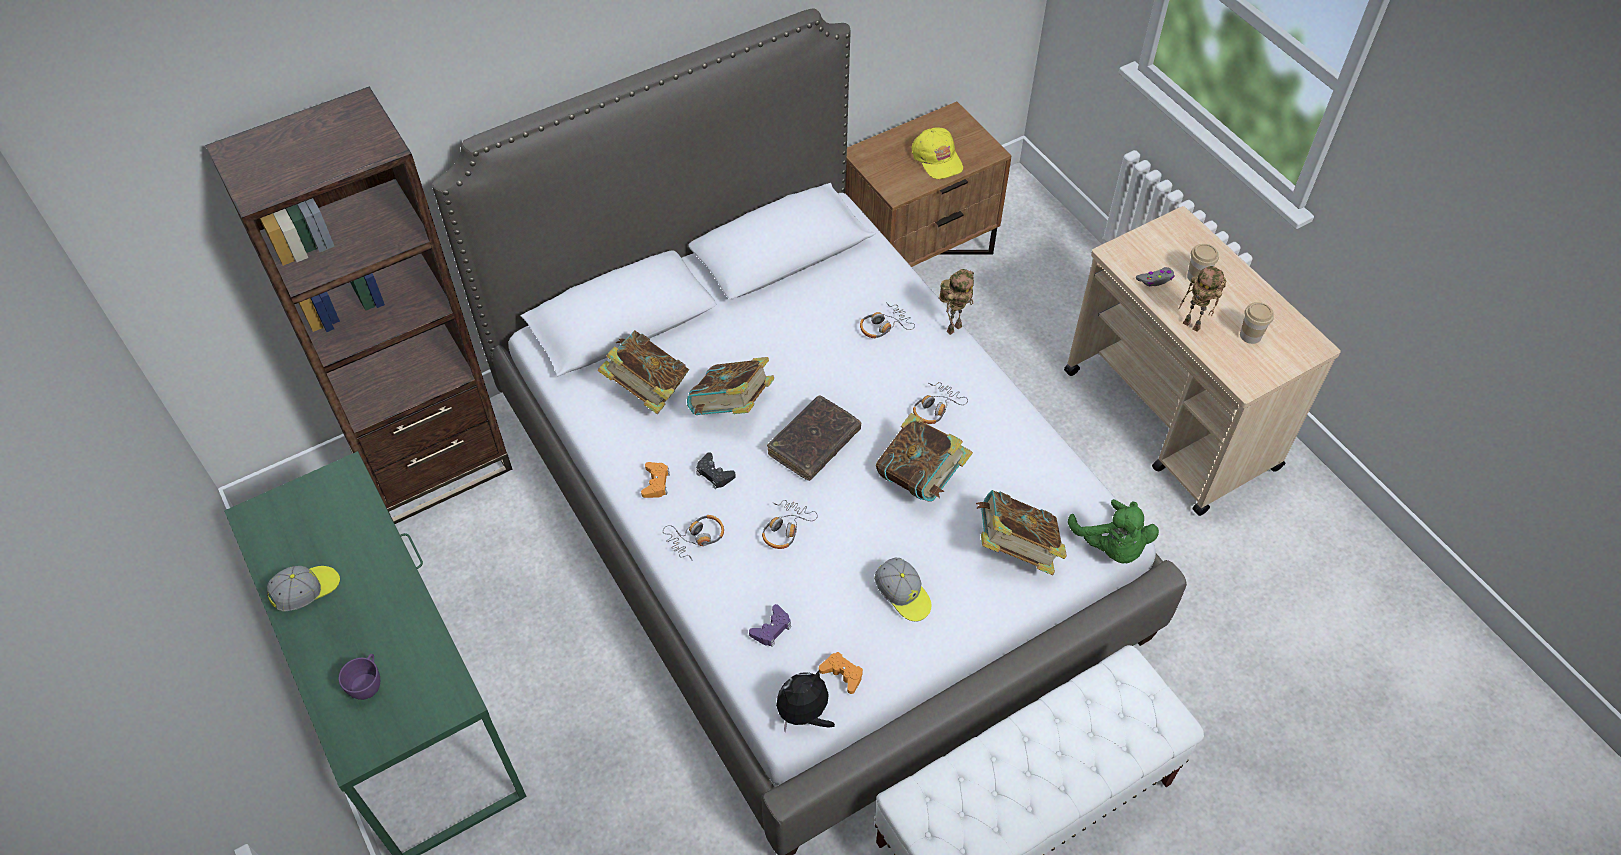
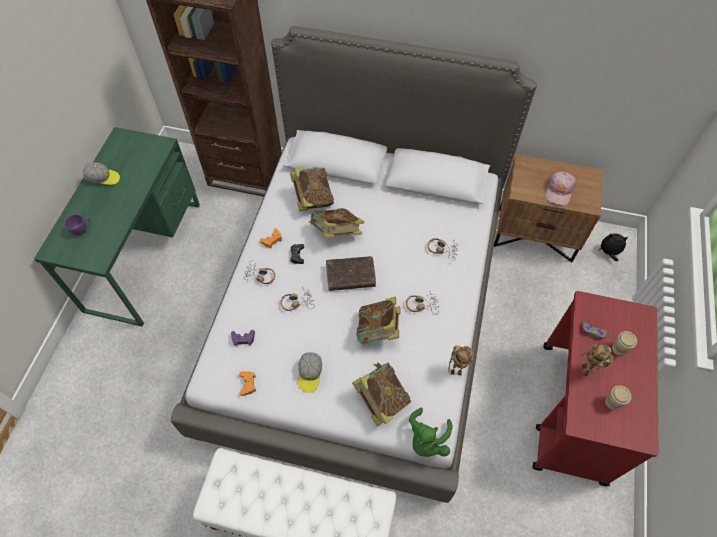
camera: 45 degrees right, 5 degrees up
plush toy [776,670,835,733] -> plush toy moved to [599,234,628,261]
yellow cap [911,128,963,179] -> pink cap [546,171,576,205]
toy robot [939,269,974,335] -> toy robot moved to [448,345,476,375]
beige cart [1064,206,1341,516] -> red cart [533,291,658,486]

